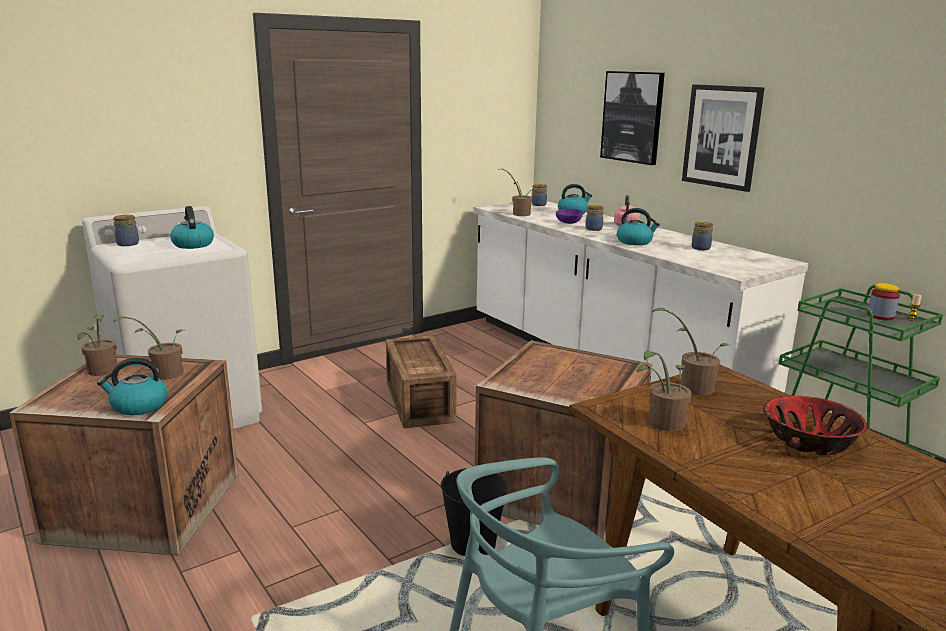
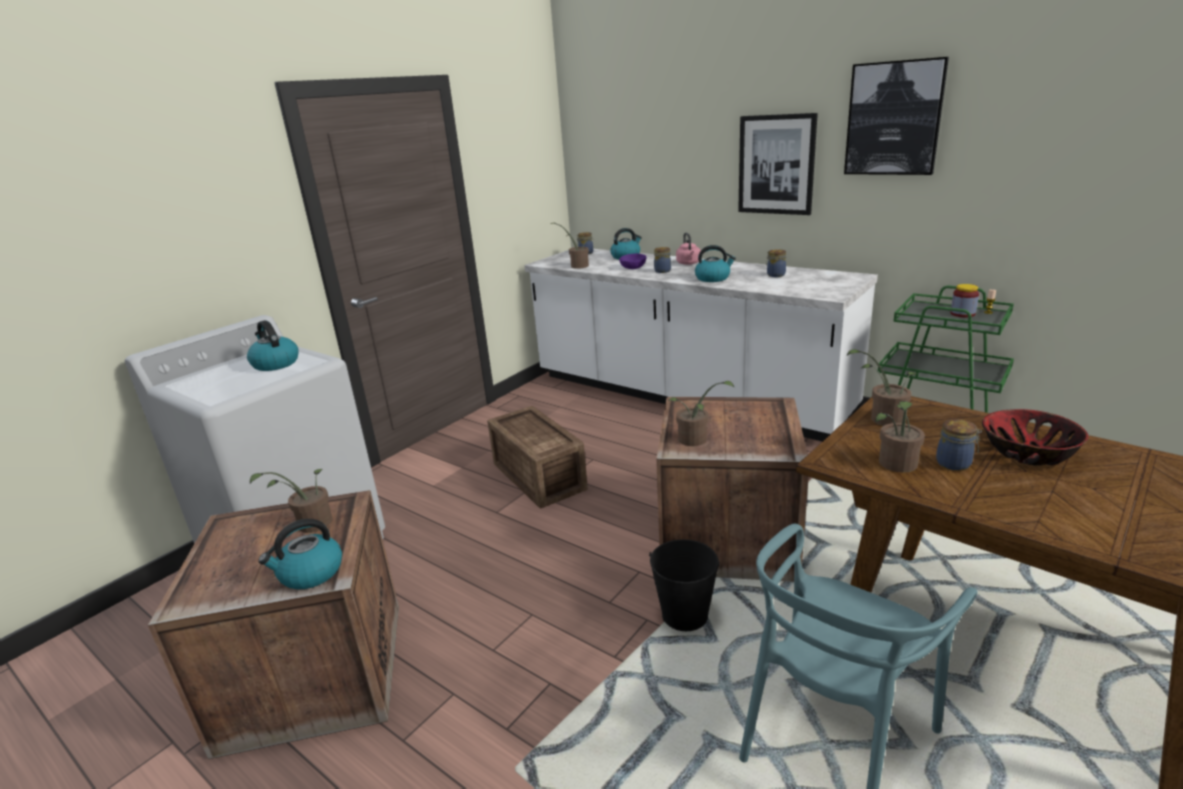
camera: 15 degrees left, 5 degrees up
potted plant [77,315,118,376] -> potted plant moved to [668,381,735,446]
jar [113,215,139,246] -> jar moved to [936,419,982,471]
picture [600,71,665,165] -> picture moved to [844,57,949,175]

